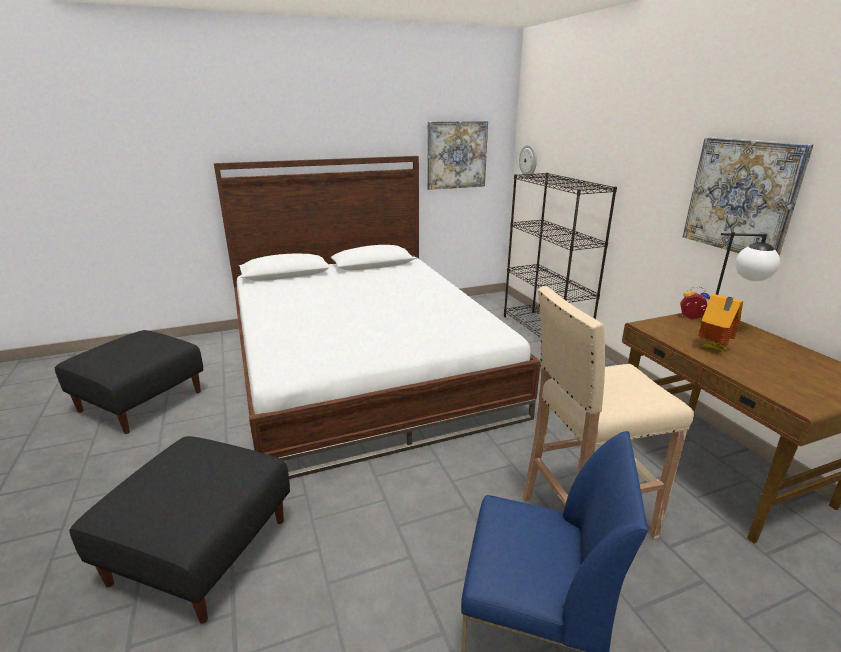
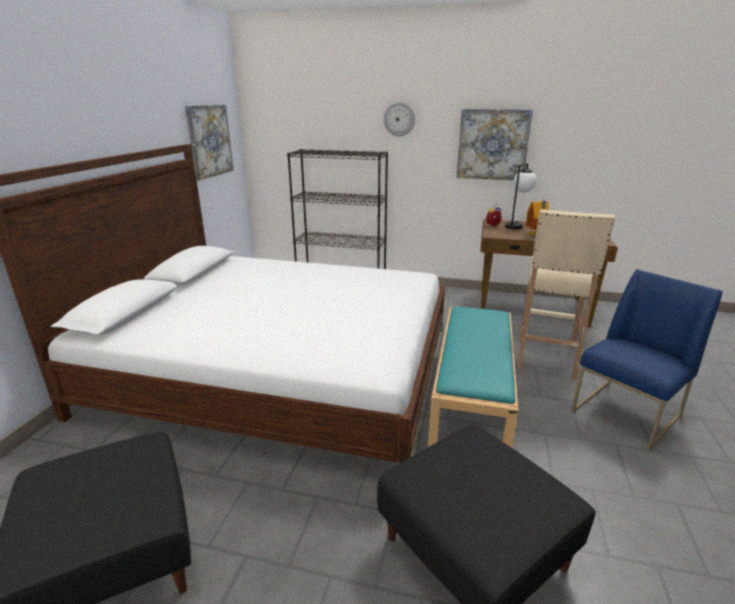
camera: 55 degrees left, 0 degrees up
wall clock [519,144,537,177] -> wall clock moved to [384,102,415,136]
none -> turquoise bench [428,307,518,448]

